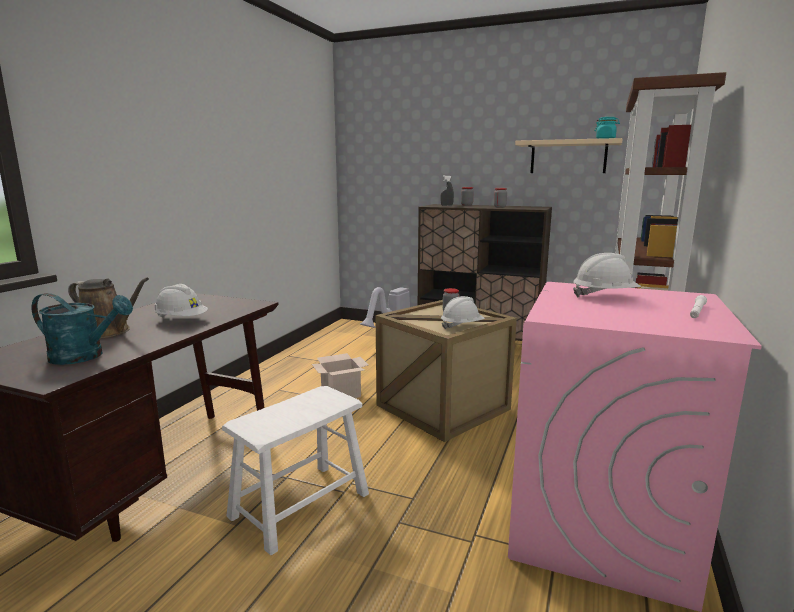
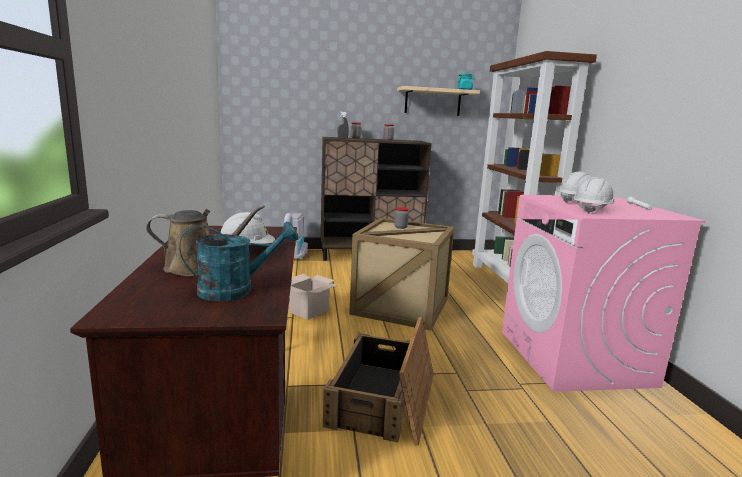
camera: 30 degrees left, 0 degrees up
white stool [222,386,369,555] -> crate [323,316,434,445]
white hard hat [441,296,485,329] -> white hard hat moved to [573,177,615,214]

